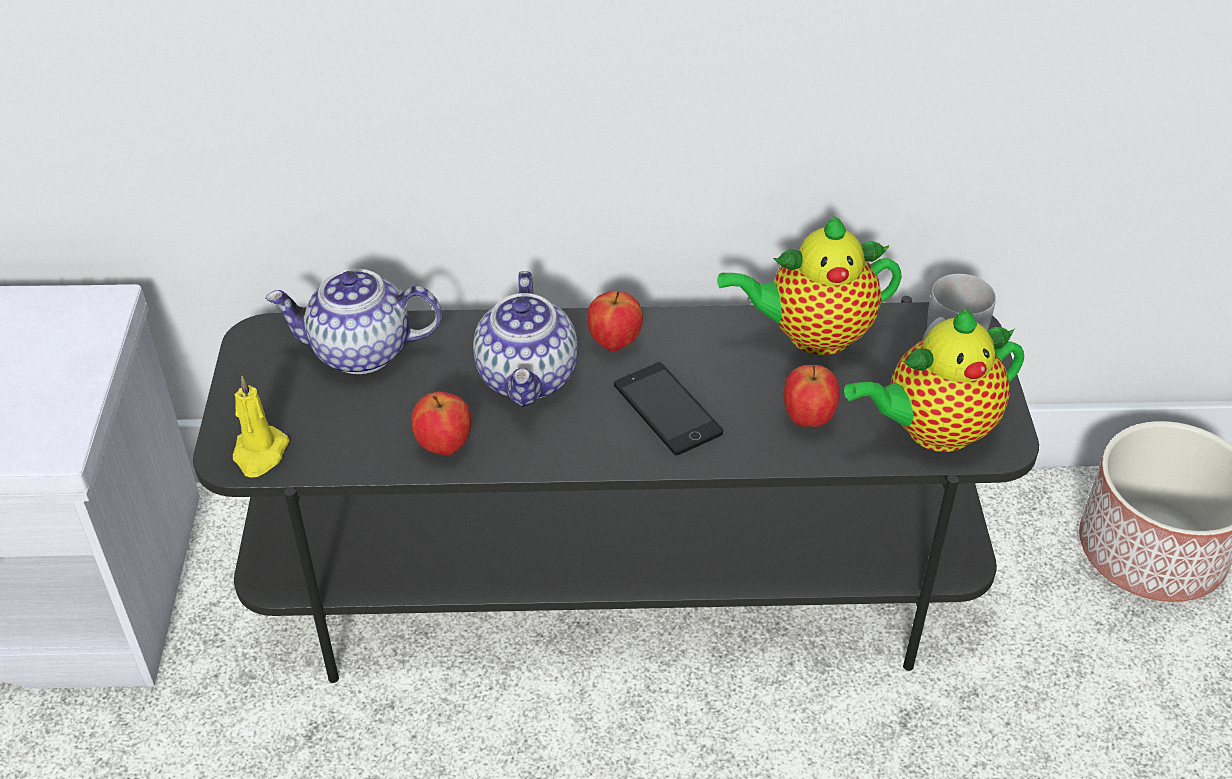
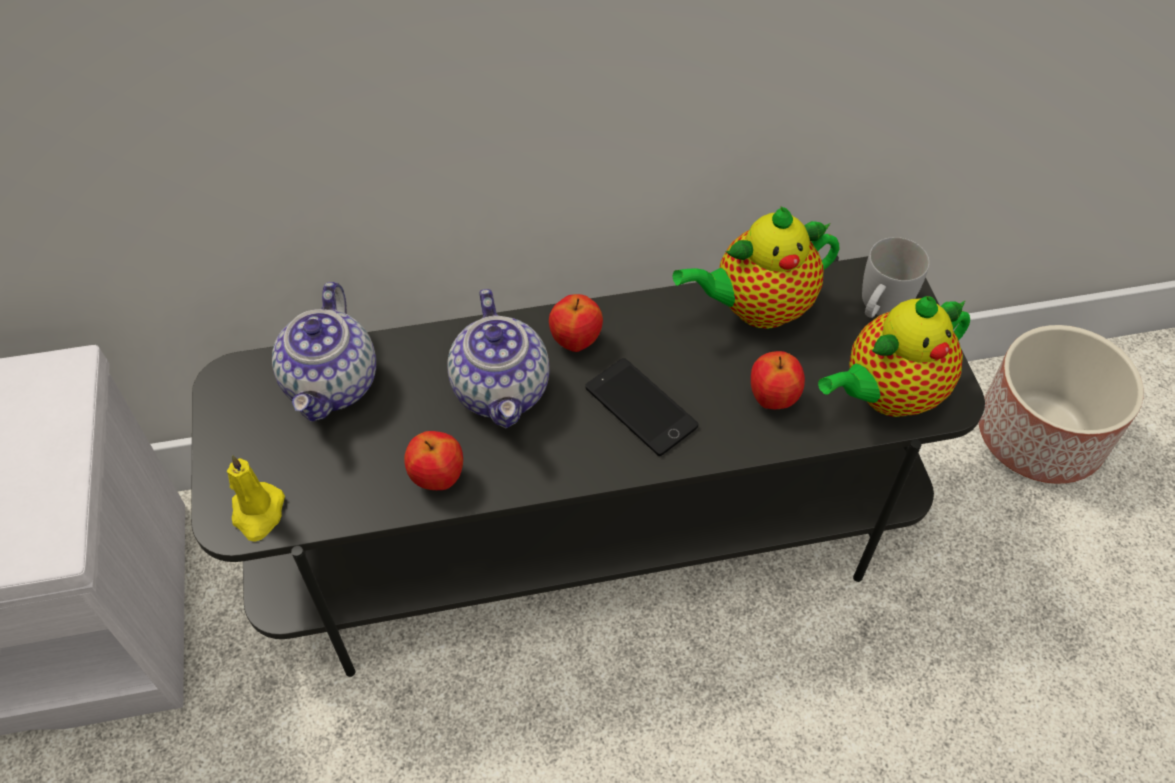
camera: 10 degrees left, 10 degrees up
teapot [265,269,442,374] -> teapot turned 75 degrees counterclockwise [272,282,376,422]

